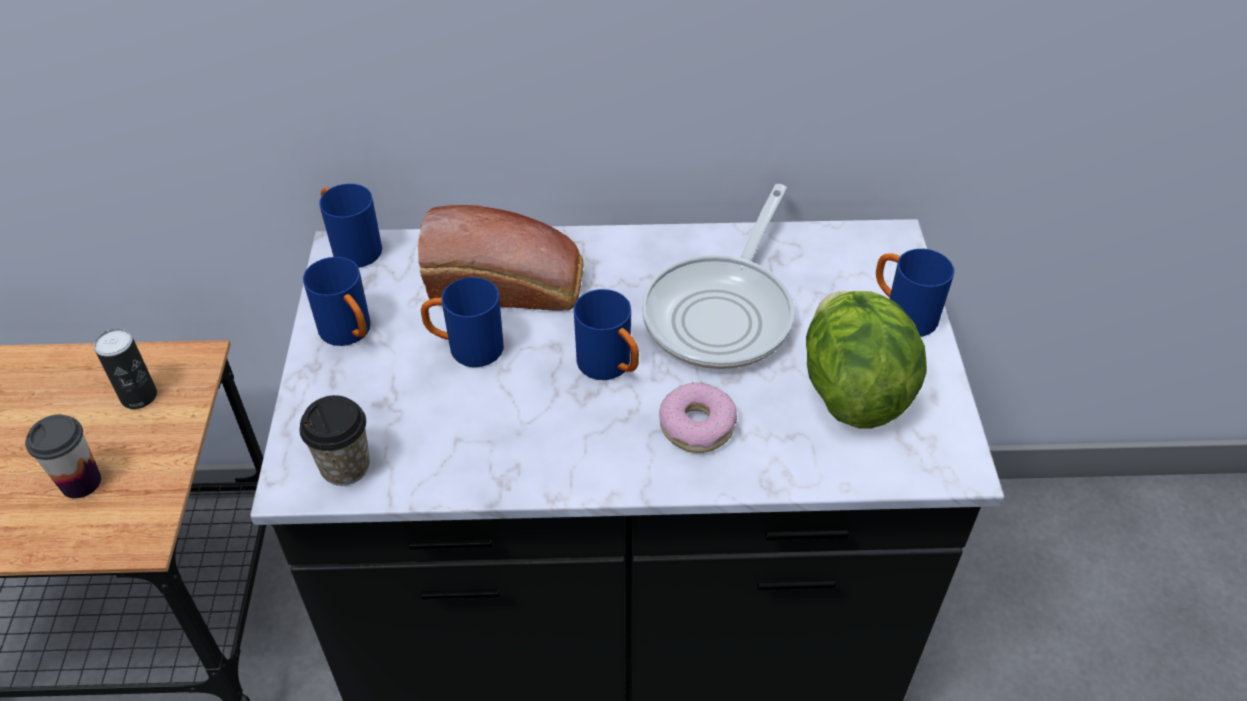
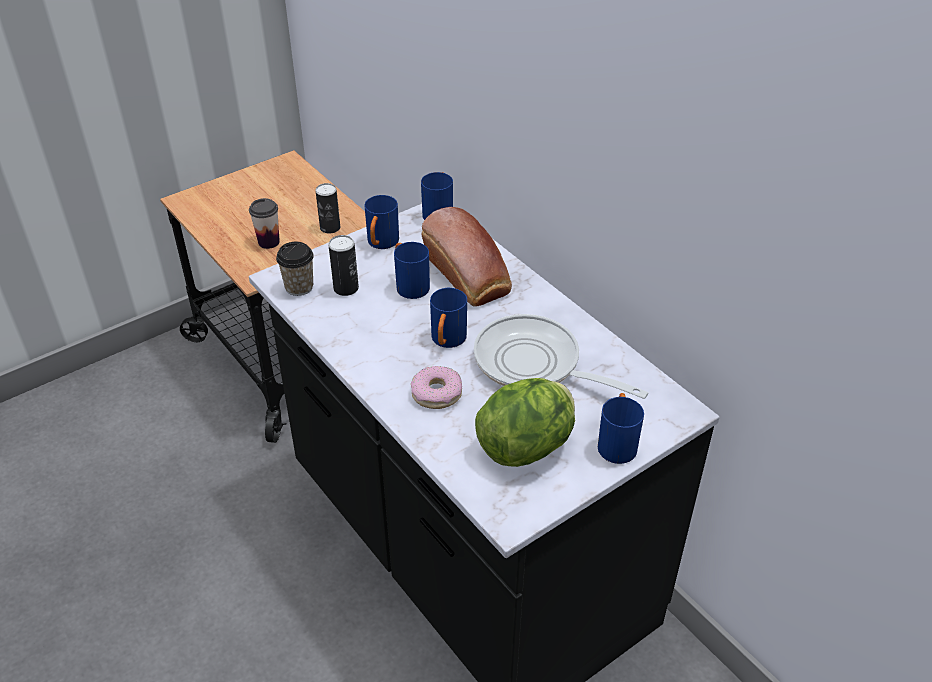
camera: 55 degrees right, 5 degrees down
frying pan [642,184,794,369] -> frying pan turned 45 degrees clockwise [474,314,648,399]
none -> can [329,235,359,296]

